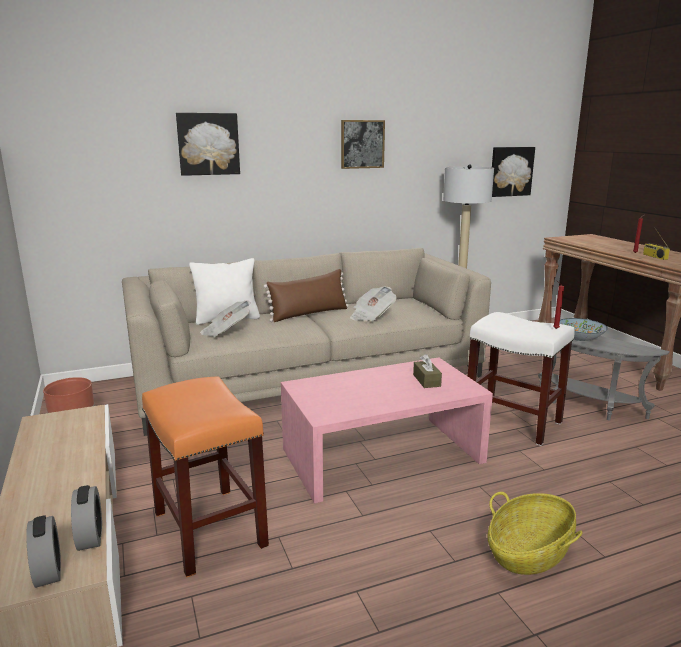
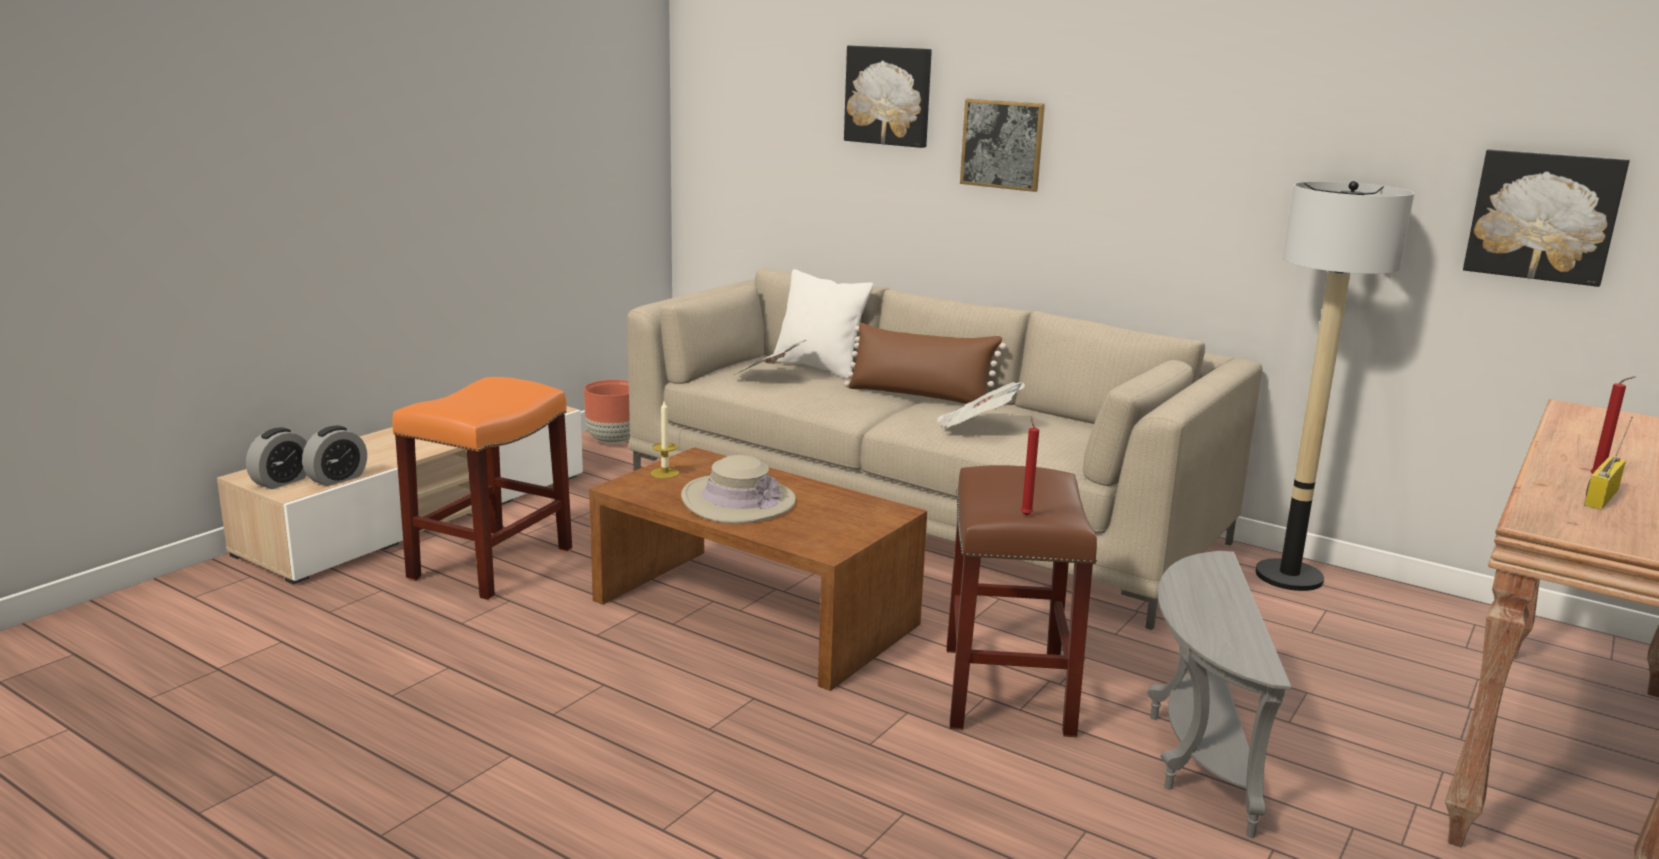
camera: 55 degrees right, 0 degrees up
pink coffee table [281,357,493,503] -> brown coffee table [589,447,927,691]
picture [341,120,385,169] -> picture moved to [960,99,1045,192]
brown tissue box [413,354,442,388] -> none
white stool [468,312,575,446] -> brown stool [946,465,1097,737]
basket [488,492,582,575] -> none
bowl [560,318,608,341] -> none
none -> candle [651,401,679,479]
none -> beige hat [681,455,796,524]

